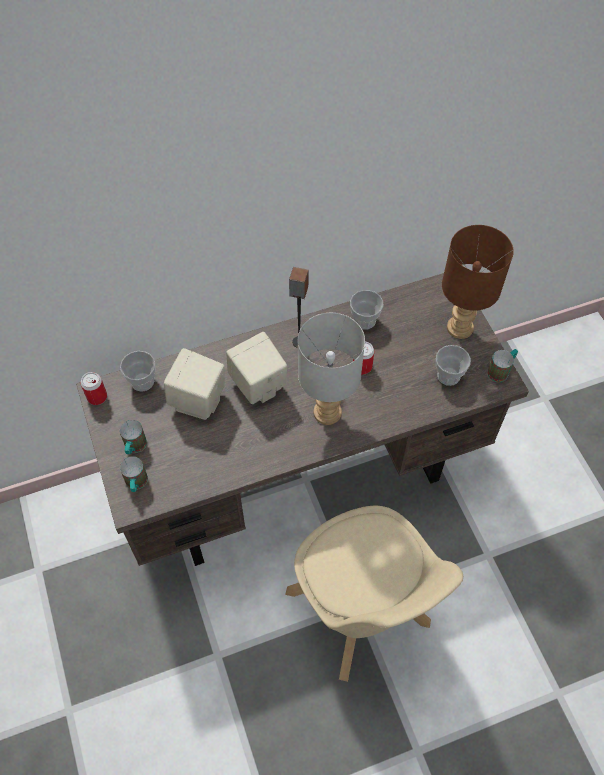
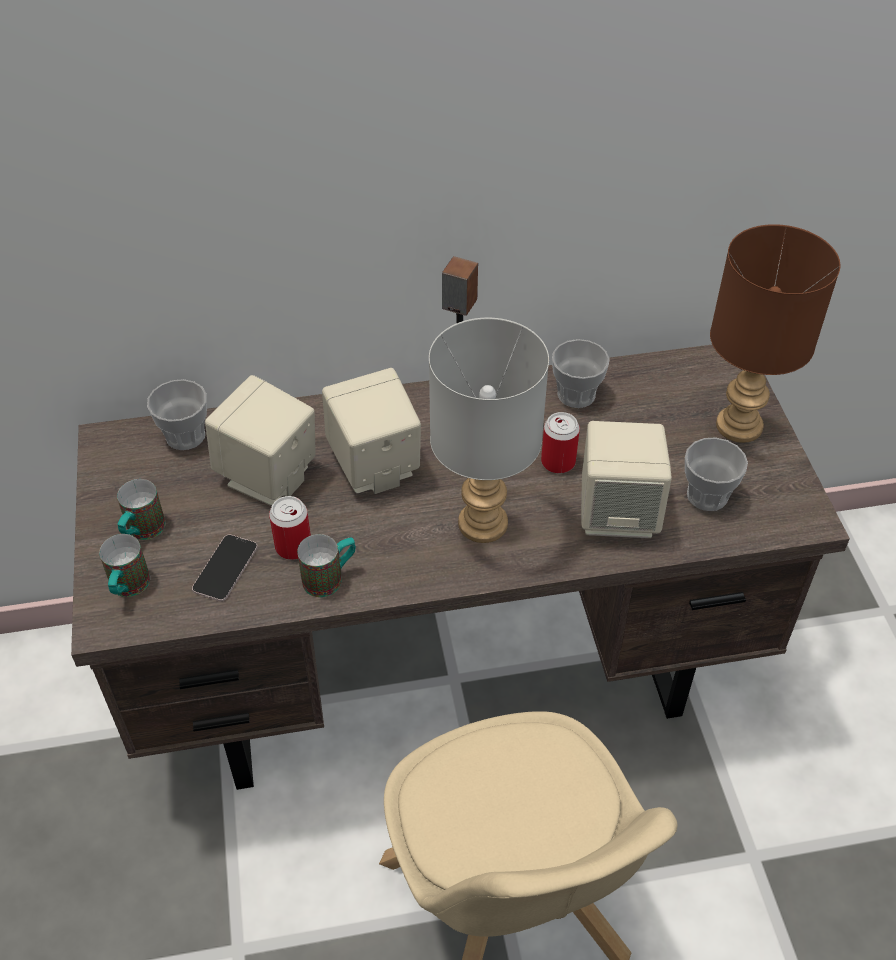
camera: 10 degrees right, 10 degrees down
can [81,372,107,405] -> can moved to [269,496,311,560]
mug [487,349,518,382] -> mug moved to [297,534,356,597]
none -> phone [192,534,258,601]
none -> beige speaker [581,421,672,538]

